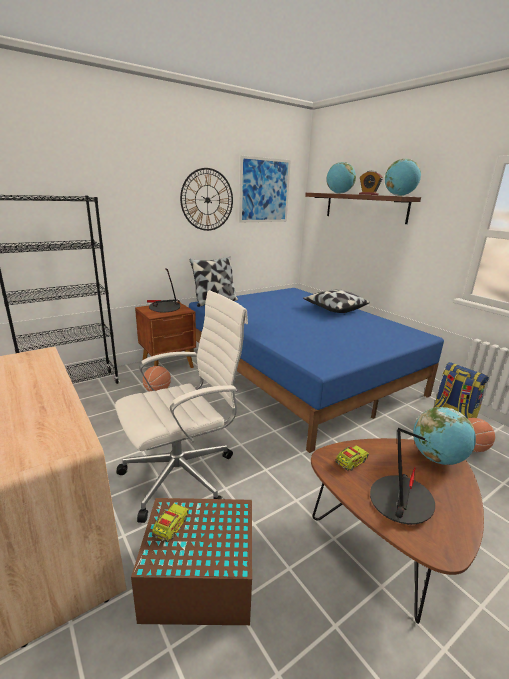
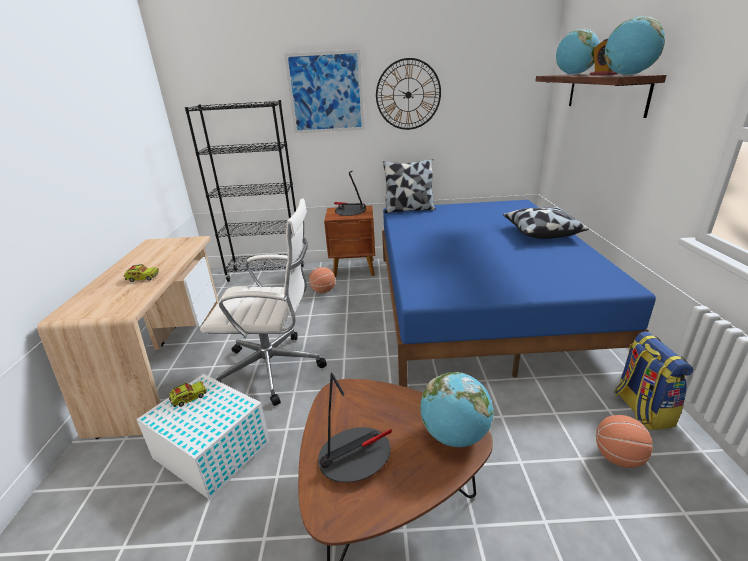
camera: 35 degrees right, 5 degrees up
brown storage box [131,498,252,625] -> white storage box [136,374,270,500]
picture [239,156,291,222] -> picture moved to [285,50,365,134]
toy truck [335,445,369,471] -> toy truck moved to [124,264,159,282]

